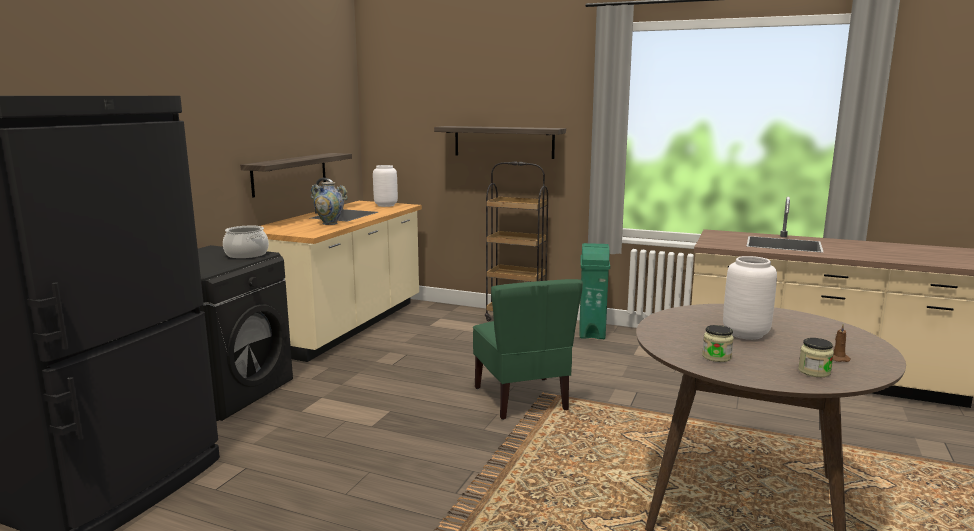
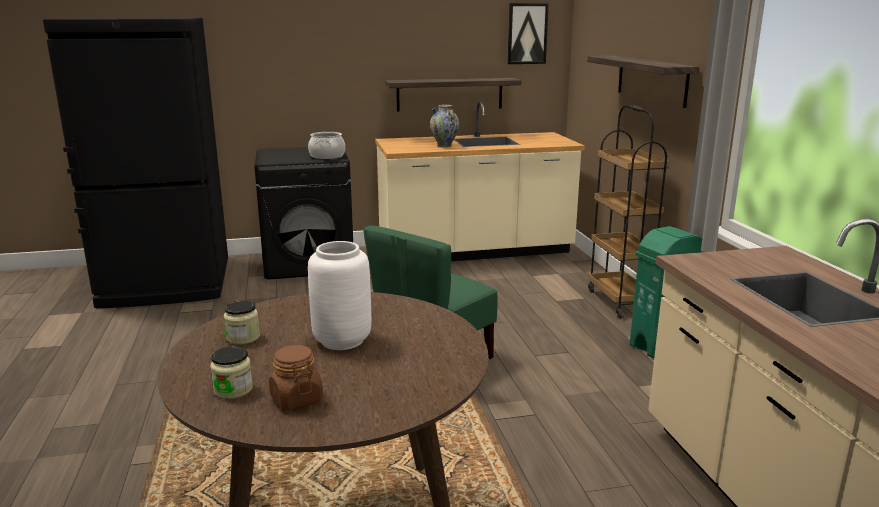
camera: 55 degrees right, 5 degrees up
white vase [373,165,398,207] -> none
brown candle [833,324,851,362] -> brown jar [269,345,323,411]
none -> picture [507,3,549,64]

